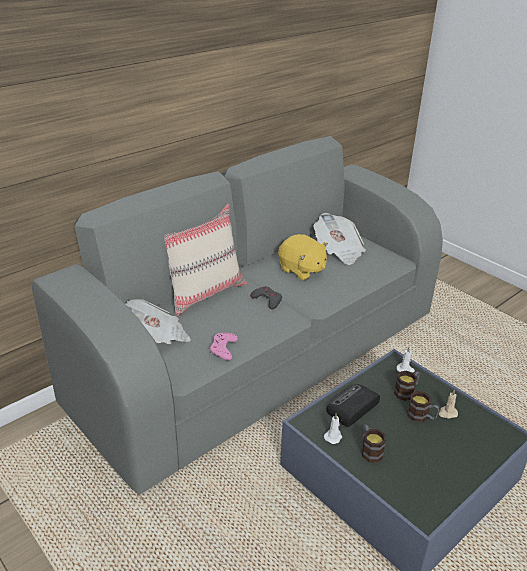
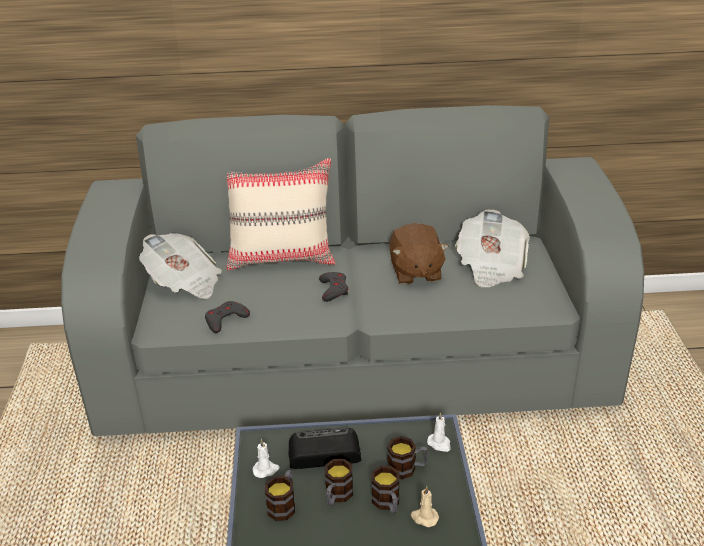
camera: 40 degrees right, 0 degrees up
pink game controller [210,333,238,360] -> grey game controller [205,301,250,333]
yellow plush toy [278,234,328,281] -> brown plush toy [389,223,449,285]
none -> mug [325,459,353,506]

